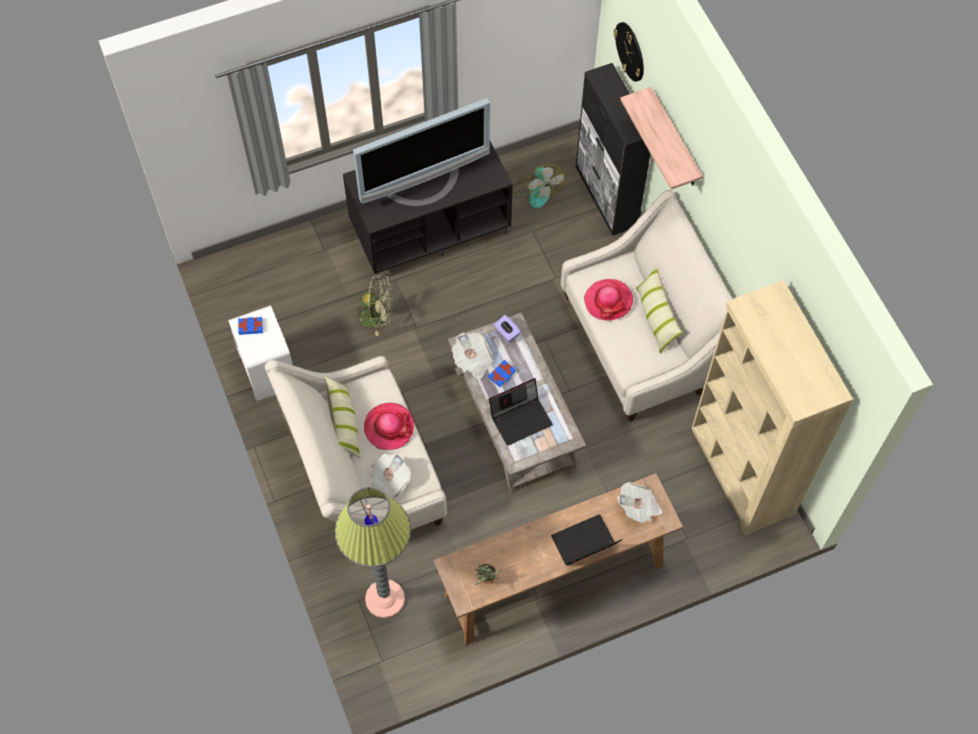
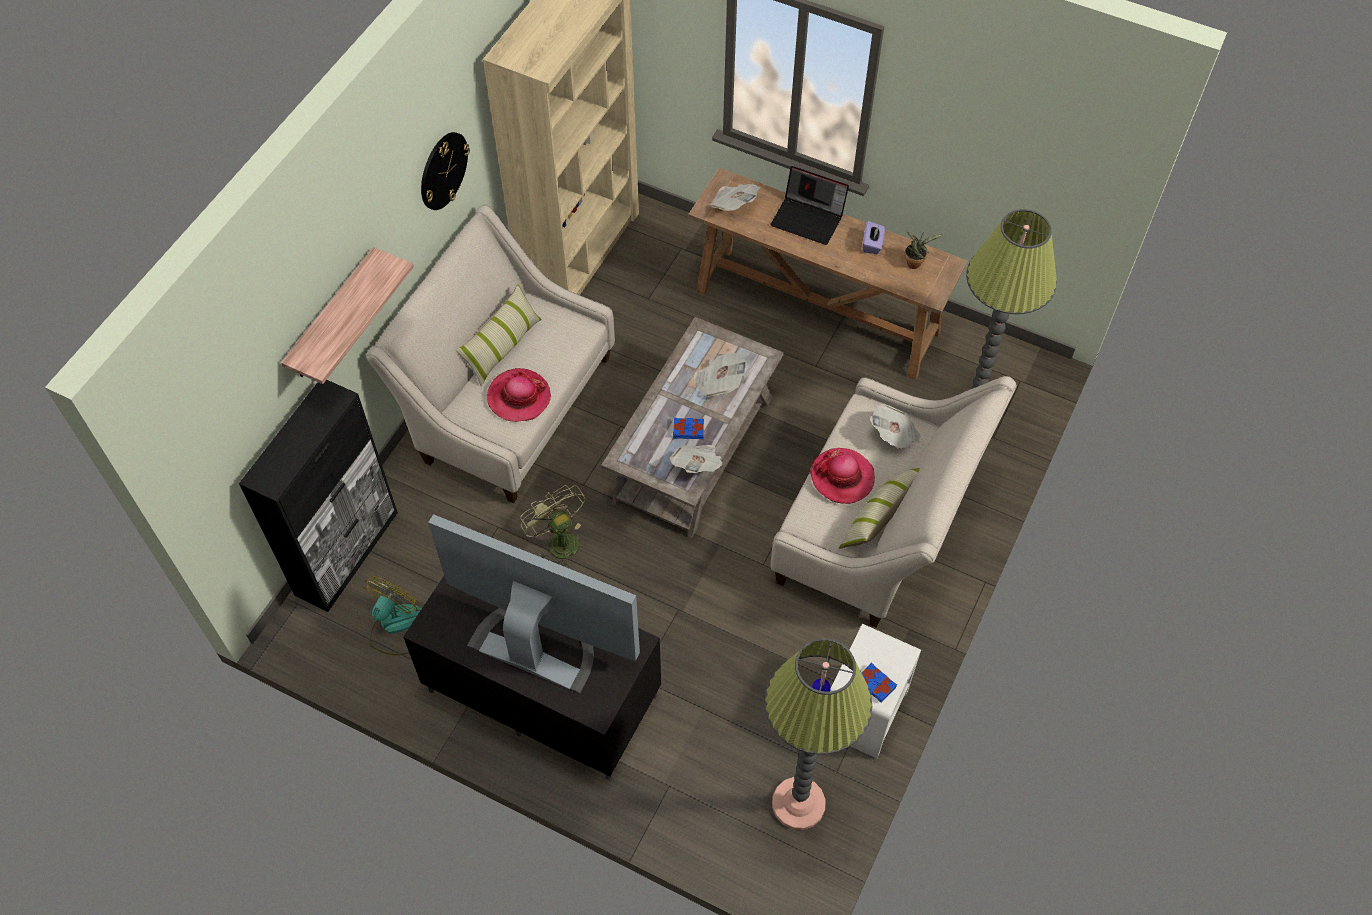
camera: 130 degrees left, 5 degrees down
green fan [354,275,393,336] -> green fan moved to [520,485,585,568]
laptop [489,378,553,446] -> newspaper [693,353,748,397]
purple tissue box [494,315,521,343] -> purple tissue box moved to [863,221,885,254]
wall clock [613,22,644,82] -> wall clock moved to [421,132,470,210]
none -> floor lamp [765,638,872,830]

